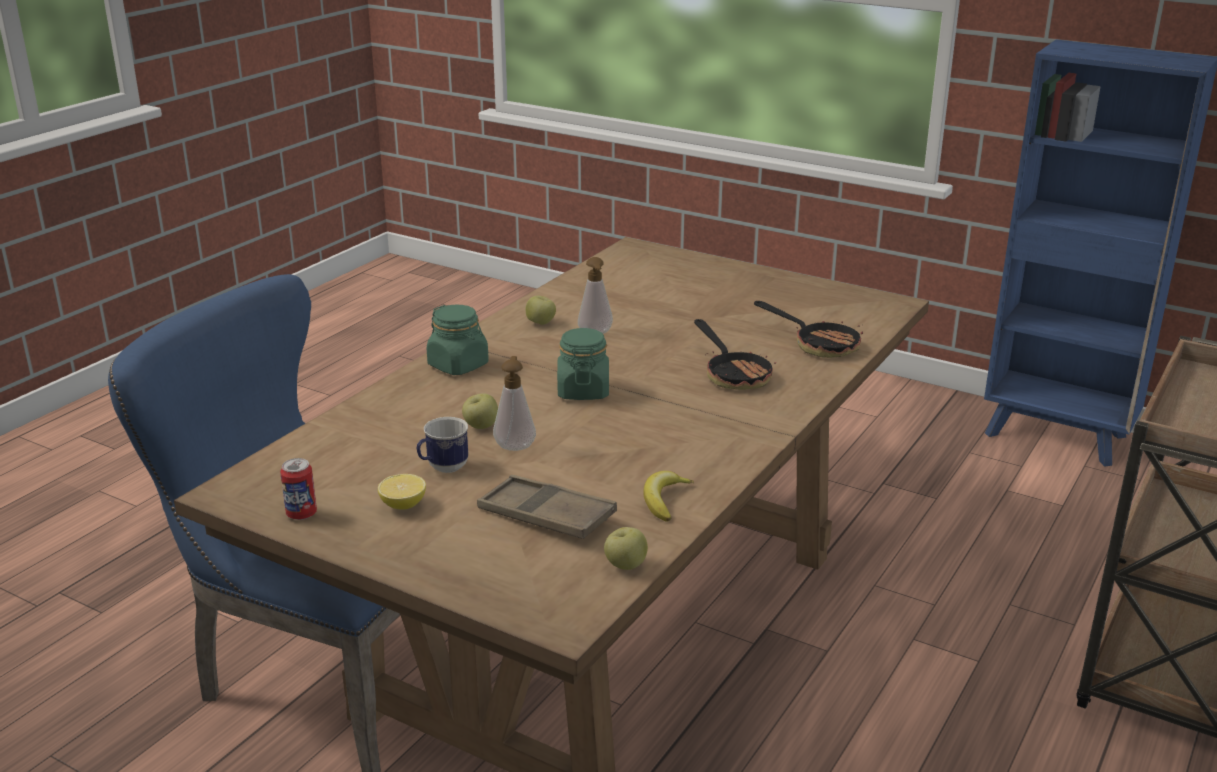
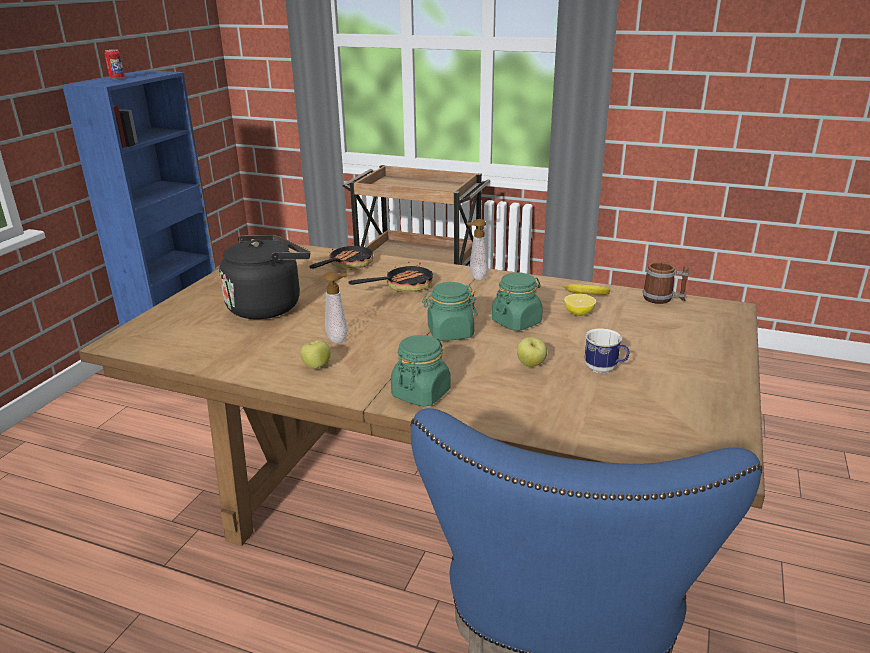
camera: 100 degrees left, 0 degrees up
can [280,458,317,520] -> can moved to [105,50,125,80]
lemon [378,474,426,510] -> lemon moved to [564,294,596,316]
brown tray [477,475,617,539] -> none
soap dispenser [493,356,536,451] -> soap dispenser moved to [467,219,488,280]
apple [604,527,648,570] -> mug [642,262,689,304]
none -> black kettle [219,235,310,319]
none -> green jar [492,273,543,331]

